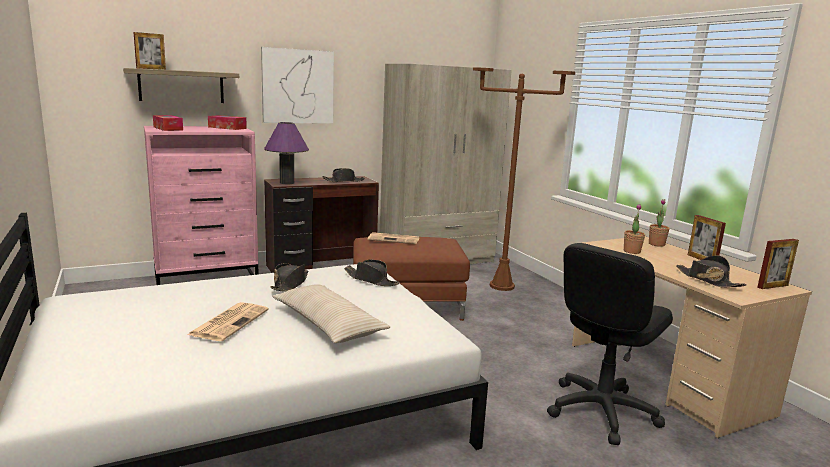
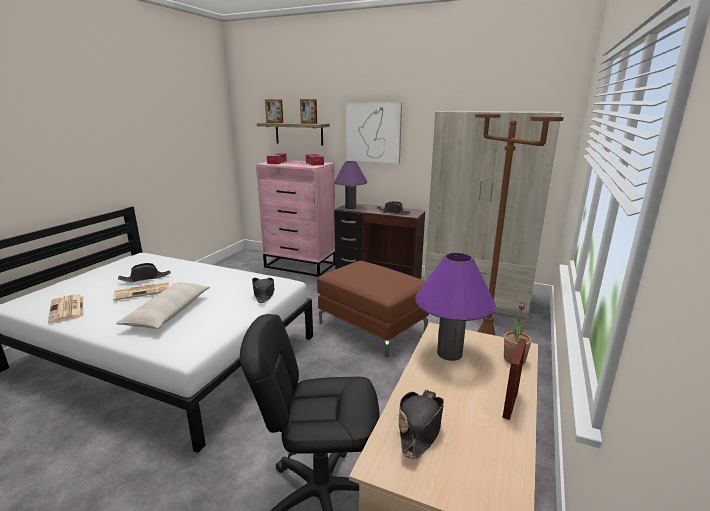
camera: 50 degrees right, 5 degrees up
black hat [270,263,308,292] -> black hat moved to [118,263,171,282]
newspaper [368,232,419,244] -> newspaper moved to [48,294,84,323]
potted plant [624,204,645,254] -> purple table lamp [415,253,496,361]
picture frame [757,239,799,289] -> picture frame moved to [300,99,317,124]

